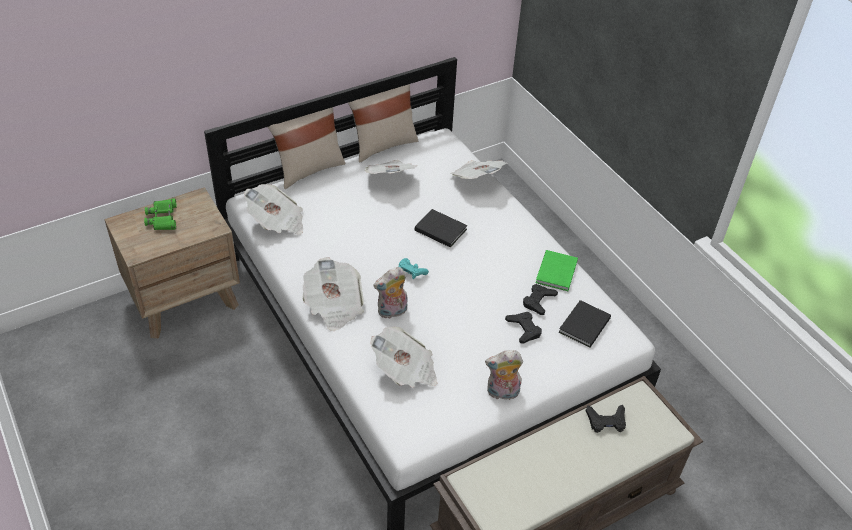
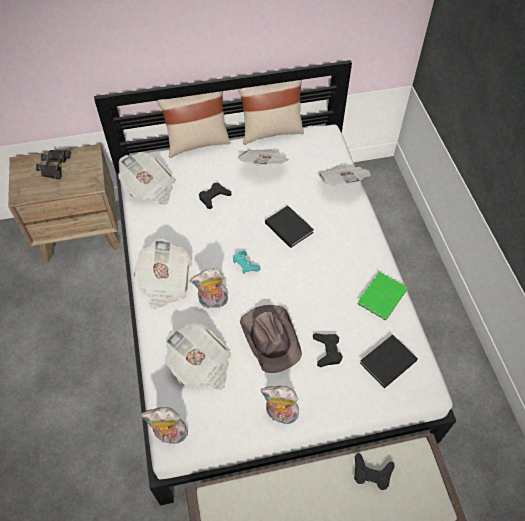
camera: 20 degrees right, 10 degrees up
green binoculars [144,198,177,230] -> black binoculars [36,150,71,179]
black game controller [523,284,558,315] -> black game controller moved to [199,183,232,209]
none -> plush toy [141,407,188,444]
none -> brown hat [240,305,302,373]

